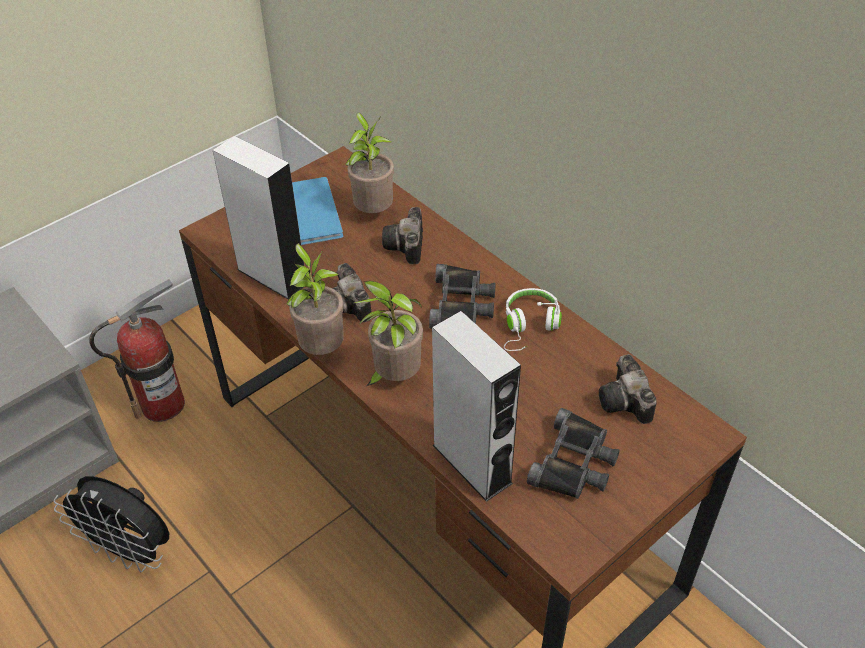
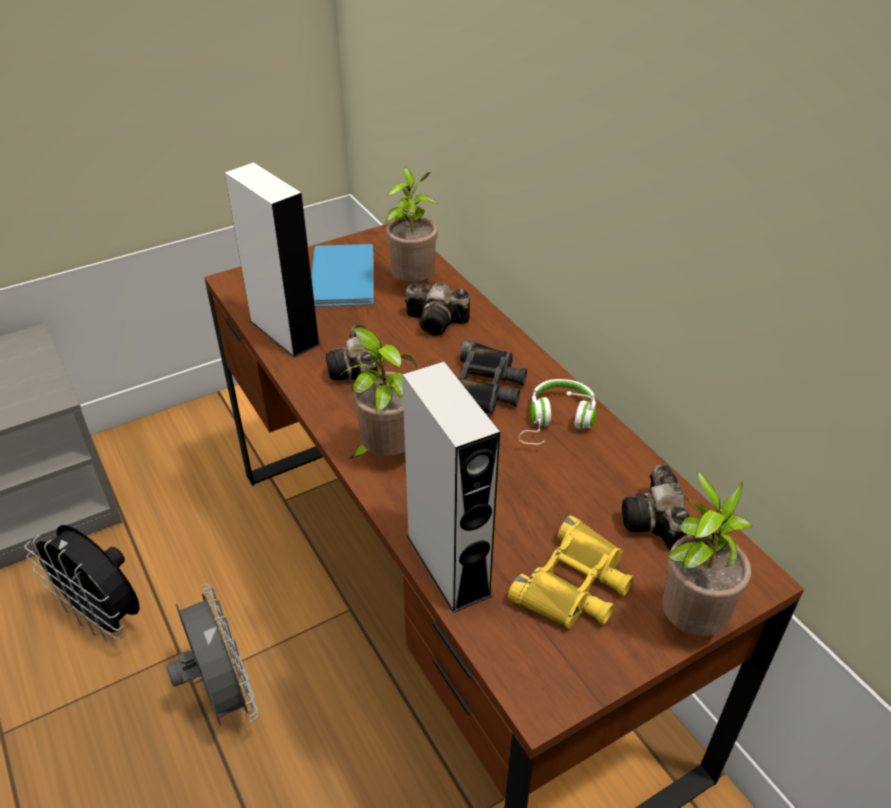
camera: 10 degrees right, 5 degrees down
fire extinguisher [89,279,185,422] -> none
potted plant [286,243,344,355] -> potted plant moved to [662,471,753,636]
camera [382,207,423,264] -> camera turned 90 degrees counterclockwise [405,282,470,336]
black binoculars [527,408,620,499] -> yellow binoculars [508,515,634,629]
none -> grey fan [166,584,259,726]

